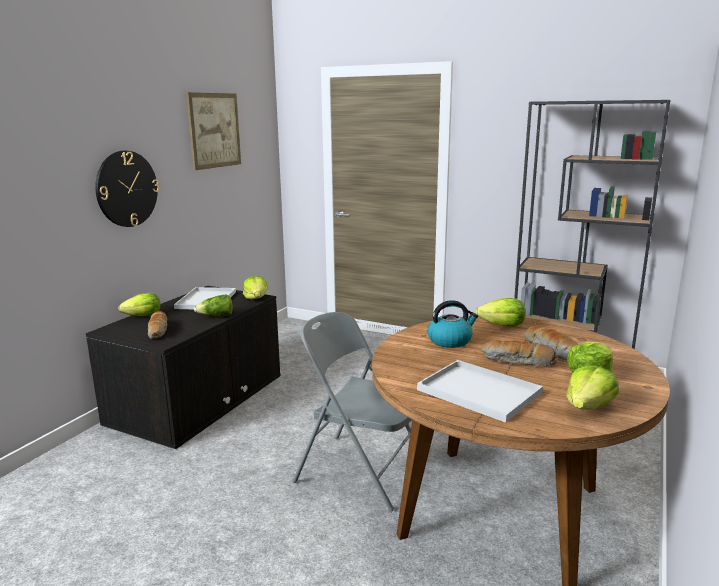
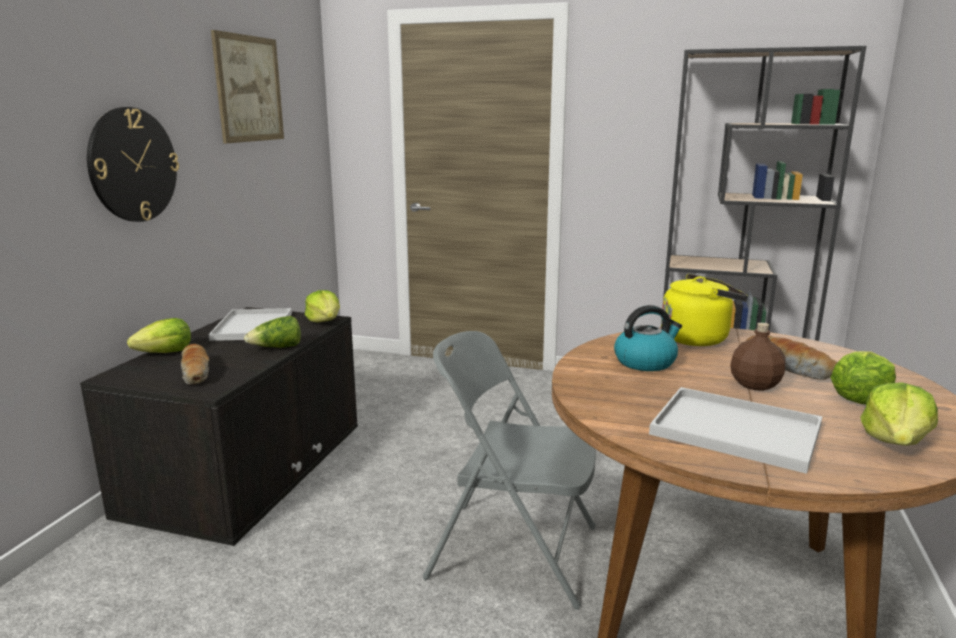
camera: 10 degrees left, 0 degrees up
lettuce [476,298,526,327] -> yellow kettle [661,274,748,346]
bread [481,340,557,366] -> brown bottle [730,322,786,391]

